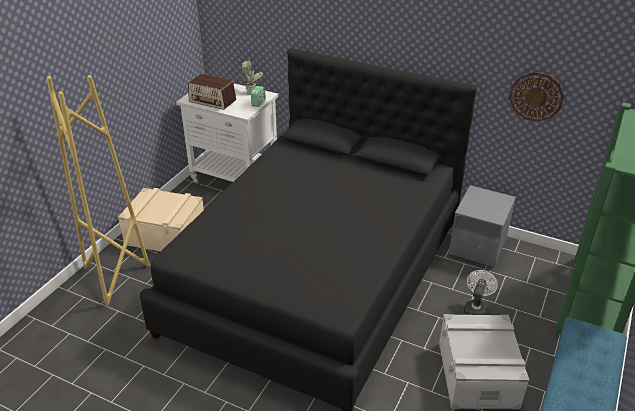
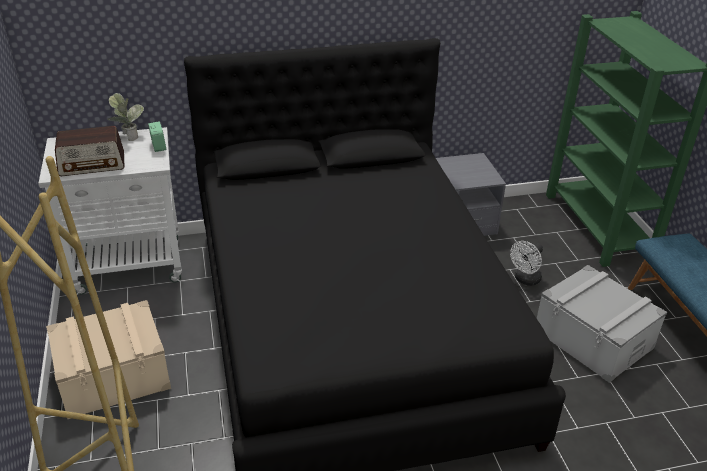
camera: 40 degrees left, 0 degrees up
white fan [464,270,498,315] -> white fan turned 120 degrees counterclockwise [510,241,543,286]
wall clock [509,72,564,122] -> none

